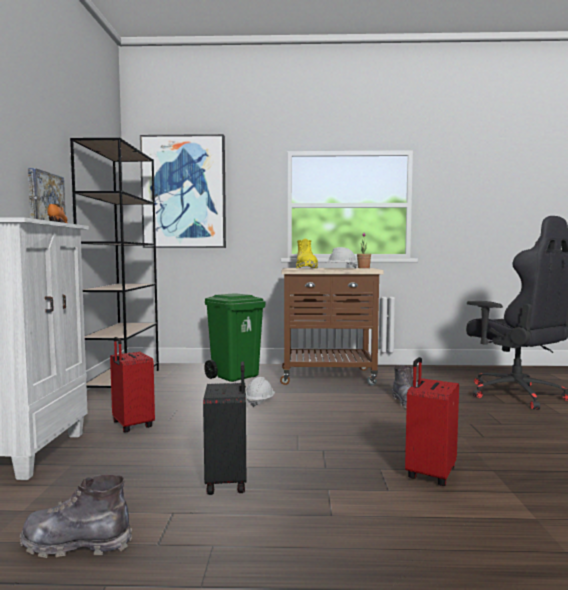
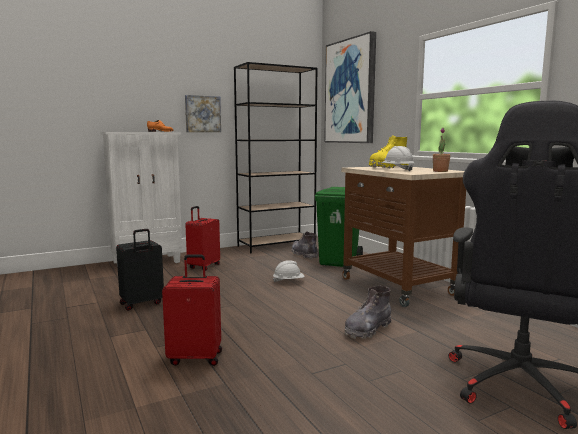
camera: 60 degrees right, 5 degrees up
grey boot [20,475,132,558] -> grey boot moved to [292,231,318,259]

